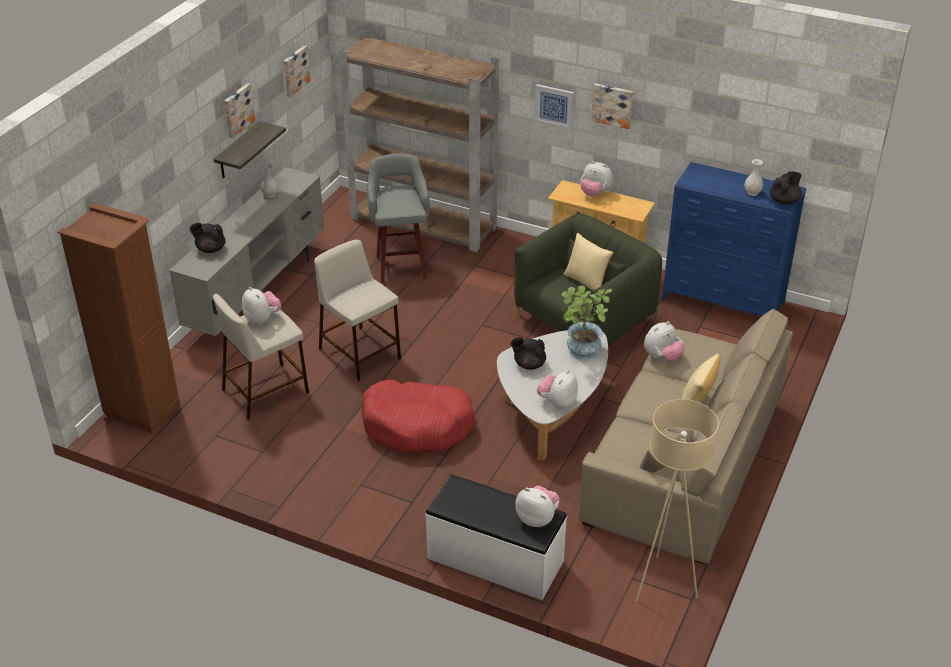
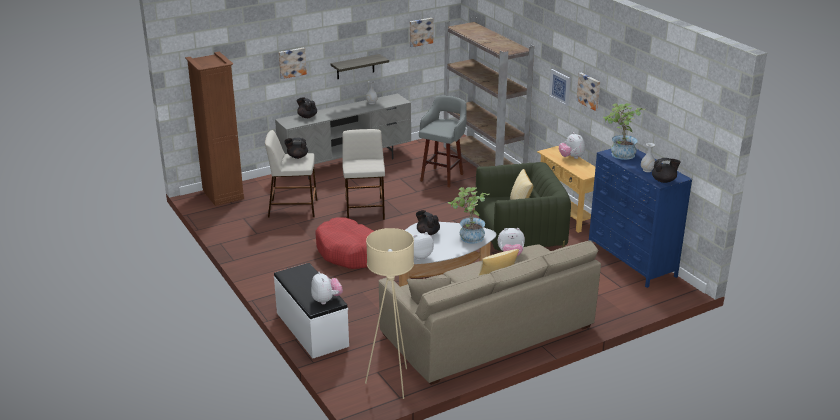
camera: 35 degrees right, 10 degrees down
picture [224,83,255,138] -> picture moved to [278,48,307,79]
plush toy [242,287,281,325] -> black teapot [284,138,308,159]
none -> potted plant [603,103,646,160]

